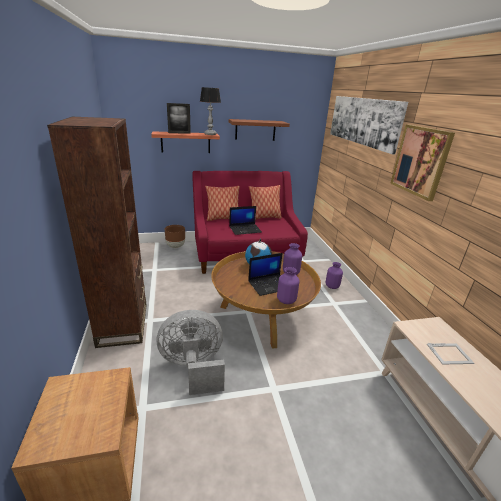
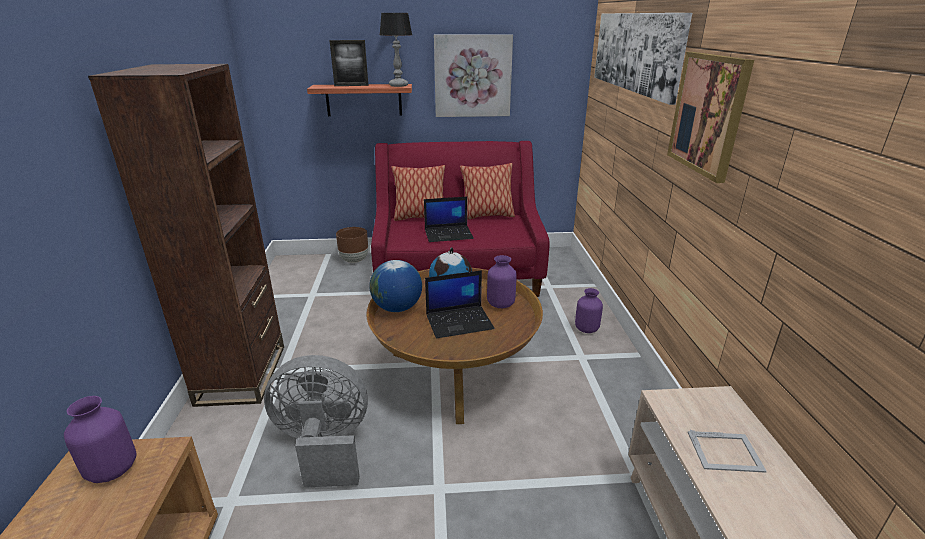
camera: 10 degrees right, 0 degrees up
brown shelf [229,119,290,141] -> picture [434,34,513,117]
purple vase [277,267,299,304] -> purple vase moved to [64,396,137,483]
none -> globe [369,260,422,312]

